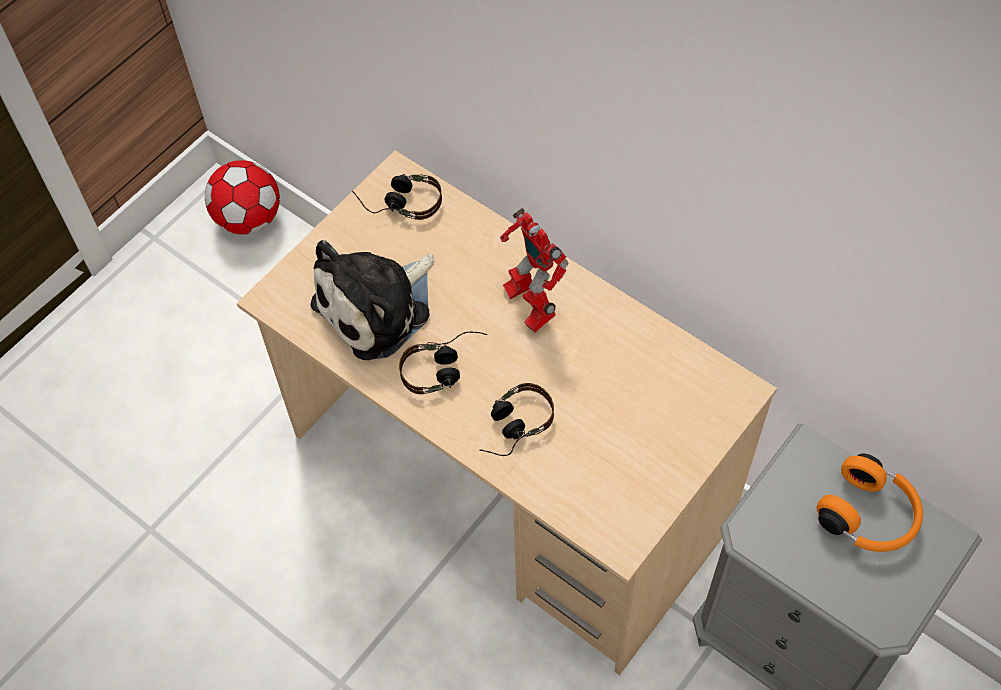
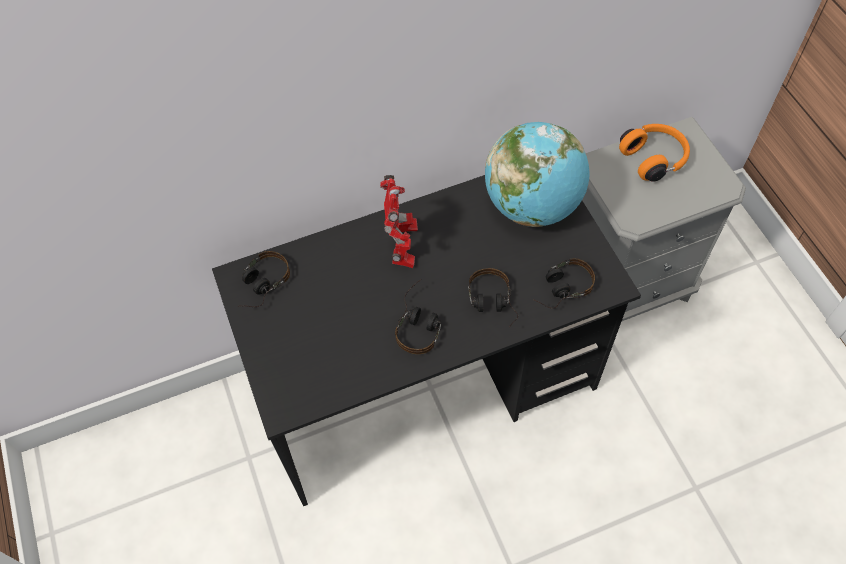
camera: 60 degrees left, 0 degrees up
football [205,160,280,235] -> none
beige desk [237,150,777,675] -> black desk [212,175,641,506]
plush toy [310,240,434,360] -> none
toy robot [500,208,568,333] -> toy robot turned 90 degrees counterclockwise [380,175,418,268]
none -> globe [485,122,589,227]
none -> headphones [533,258,595,309]

